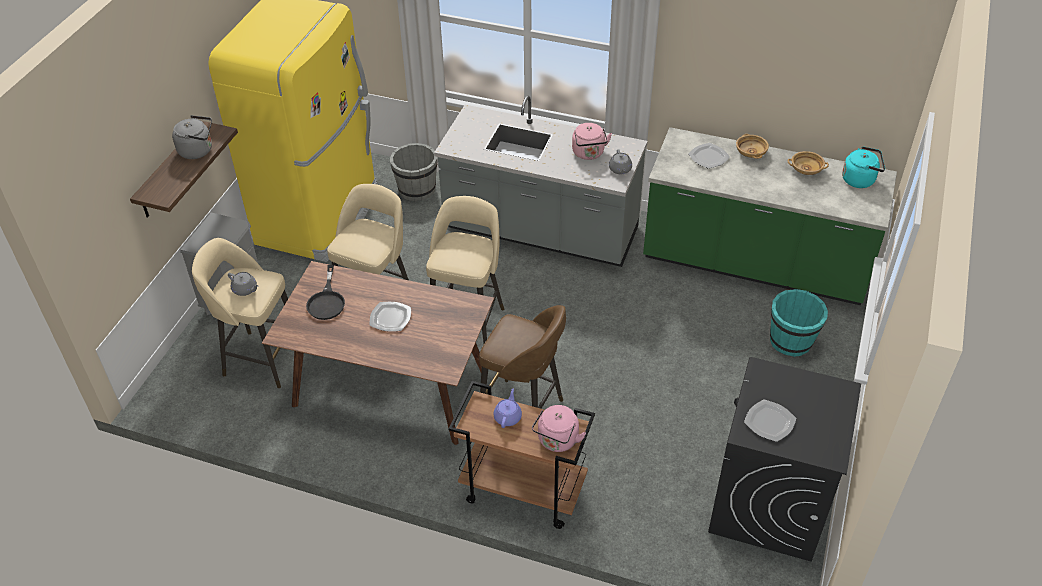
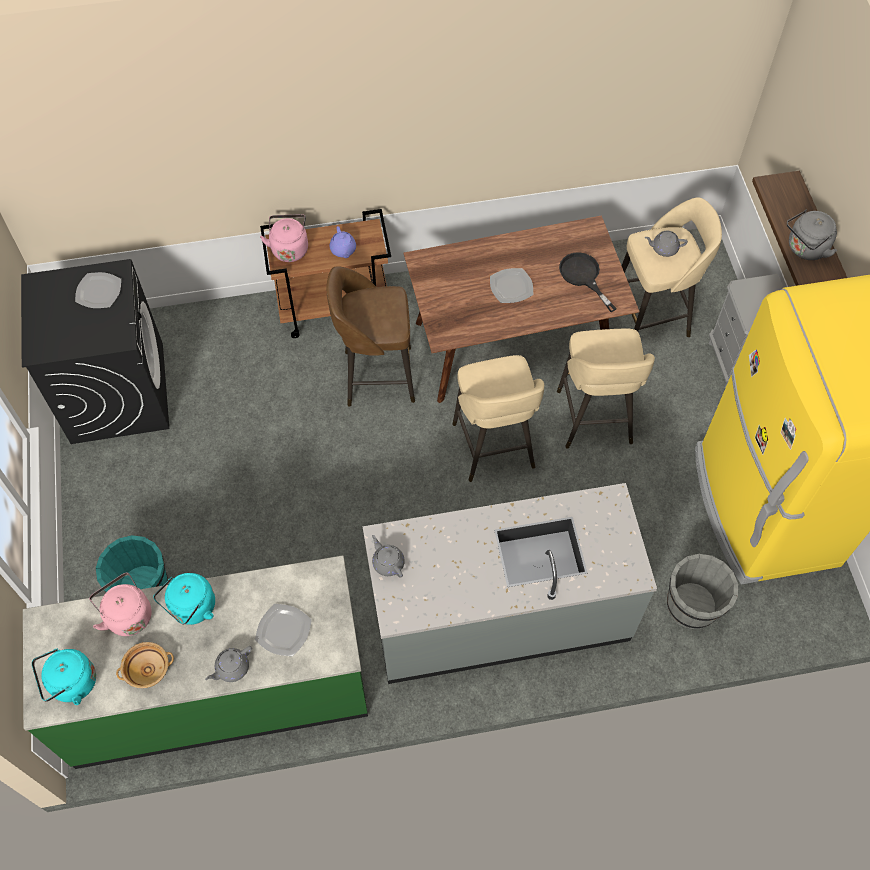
camera: 150 degrees right, 15 degrees up
pink kettle [572,123,612,160] -> pink kettle moved to [89,573,152,636]
beige bowl [736,134,769,159] -> grey teapot [205,646,252,682]
none -> turquoise kettle [153,573,215,625]

